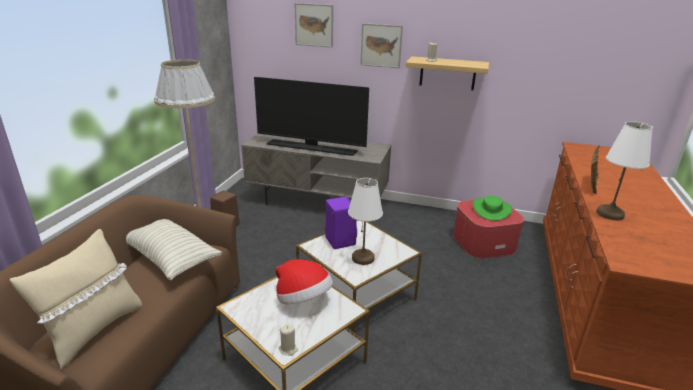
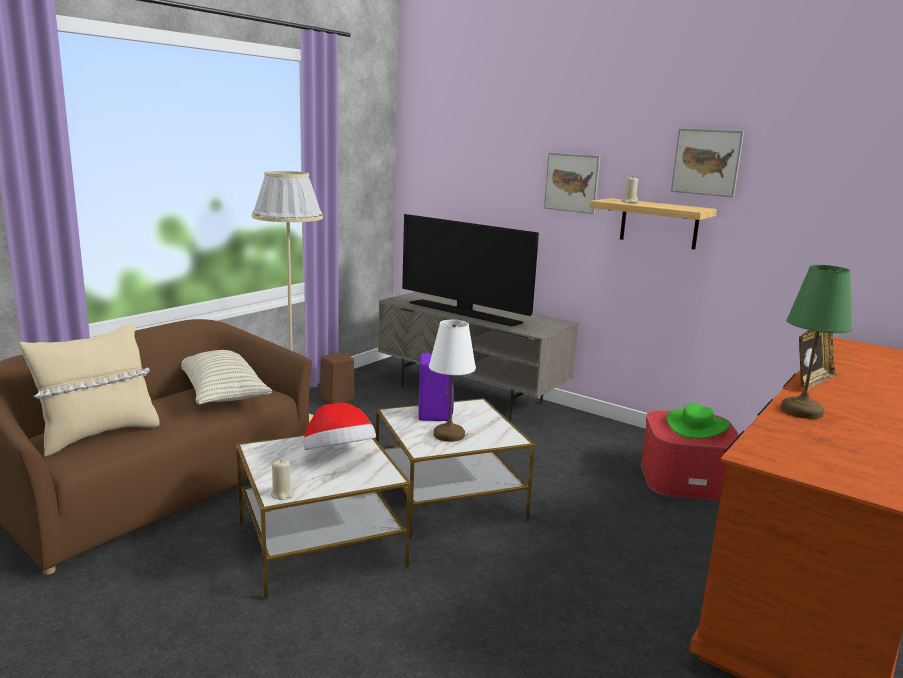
camera: 20 degrees right, 10 degrees down
picture [295,3,333,48] -> picture moved to [671,128,744,197]
white table lamp [597,122,653,220] -> green table lamp [780,265,853,419]

